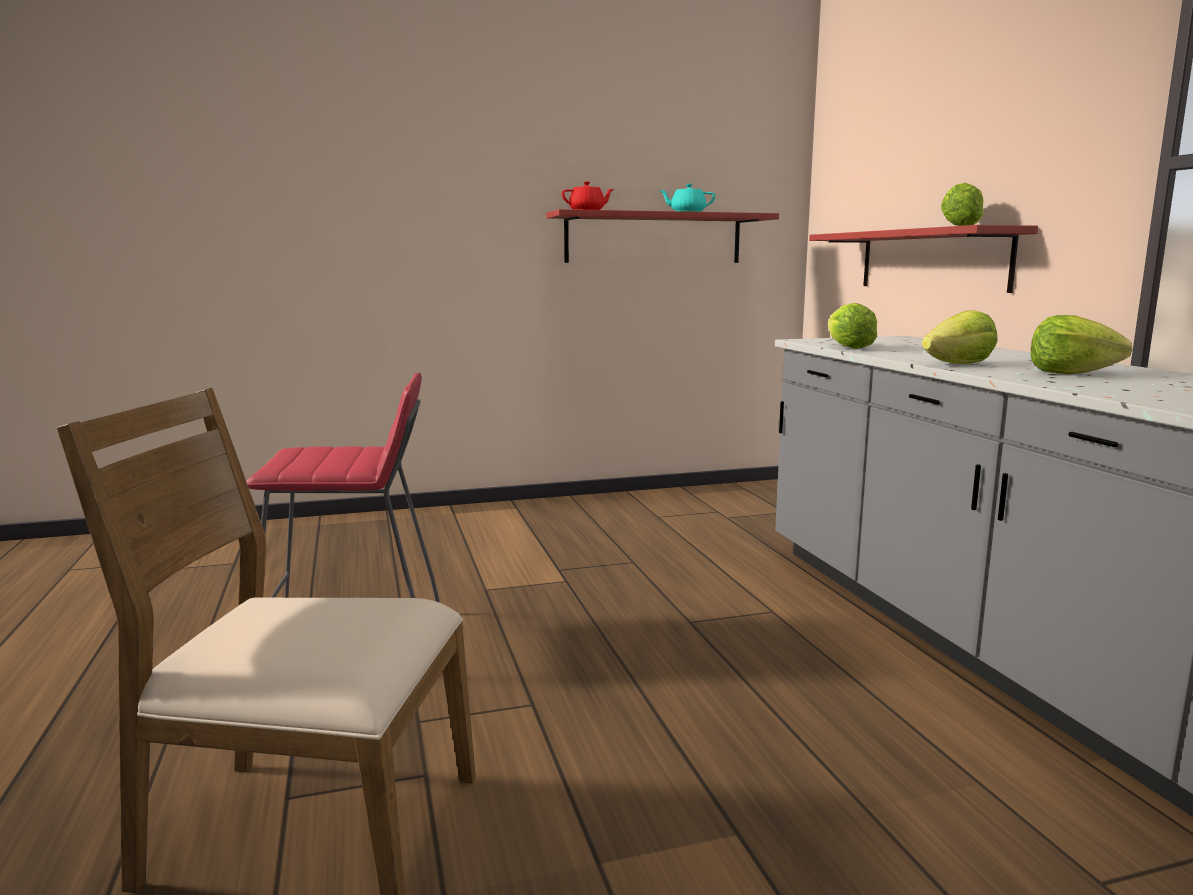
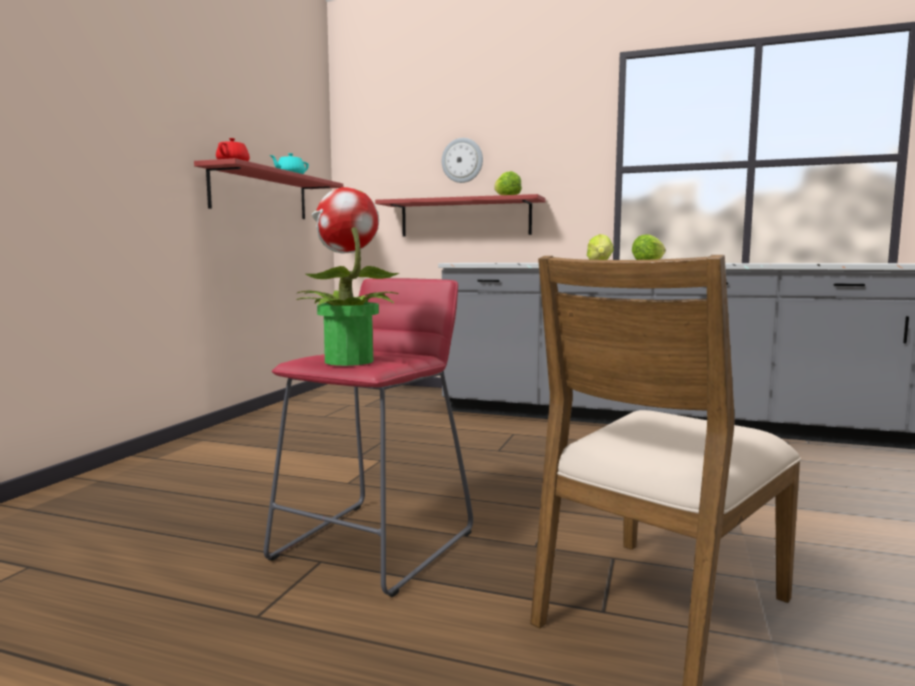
camera: 55 degrees left, 5 degrees down
lettuce [828,303,877,349] -> none
none -> potted plant [296,187,399,366]
none -> wall clock [442,138,483,183]

